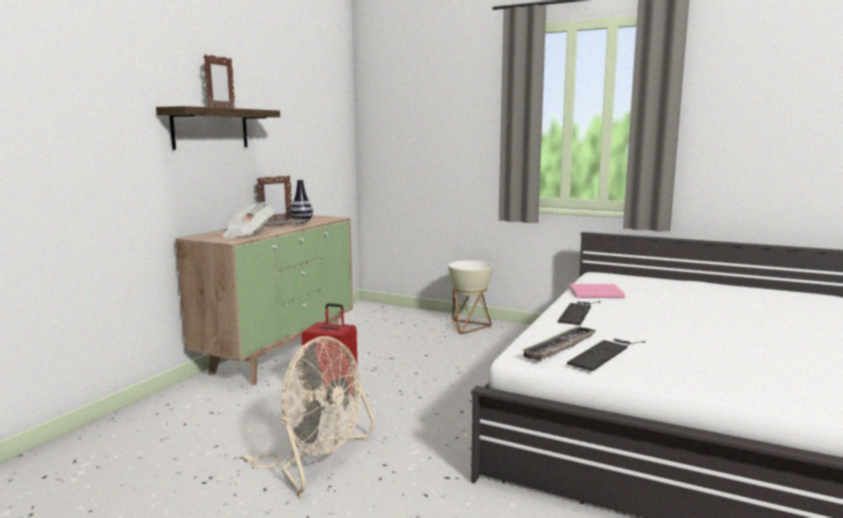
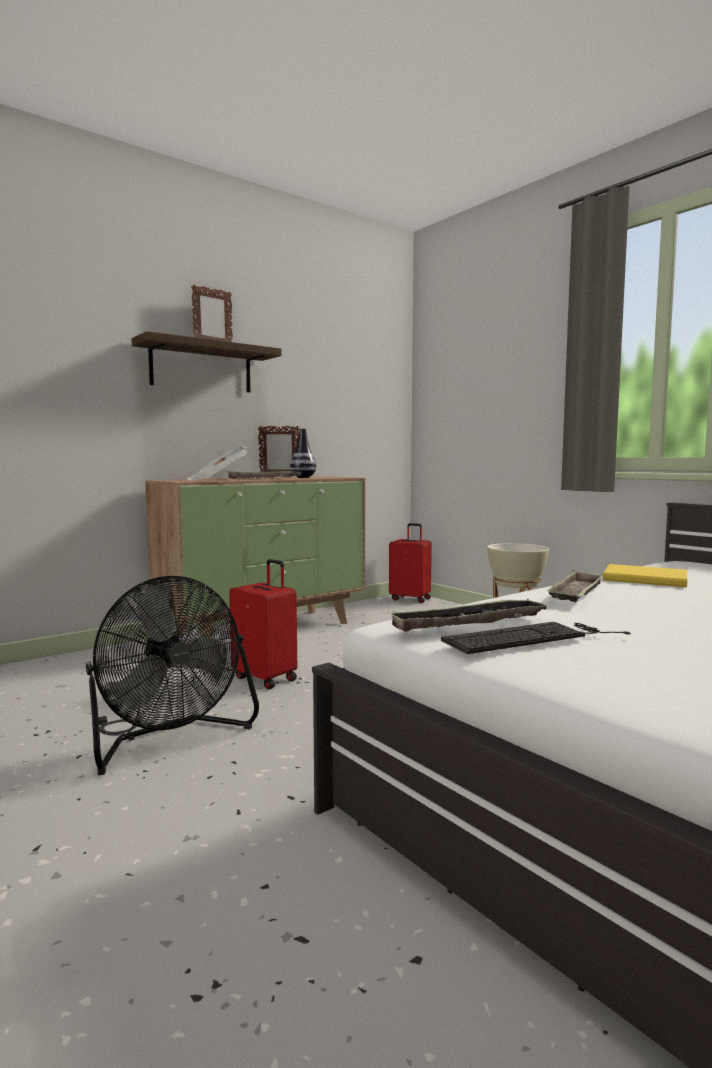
camera: 25 degrees right, 5 degrees down
beige fan [243,336,375,498] -> black fan [86,576,259,775]
keyboard [558,301,601,325] -> tray [548,570,603,602]
pink book [569,284,625,298] -> yellow book [603,564,687,587]
none -> red suitcase [389,523,432,603]

